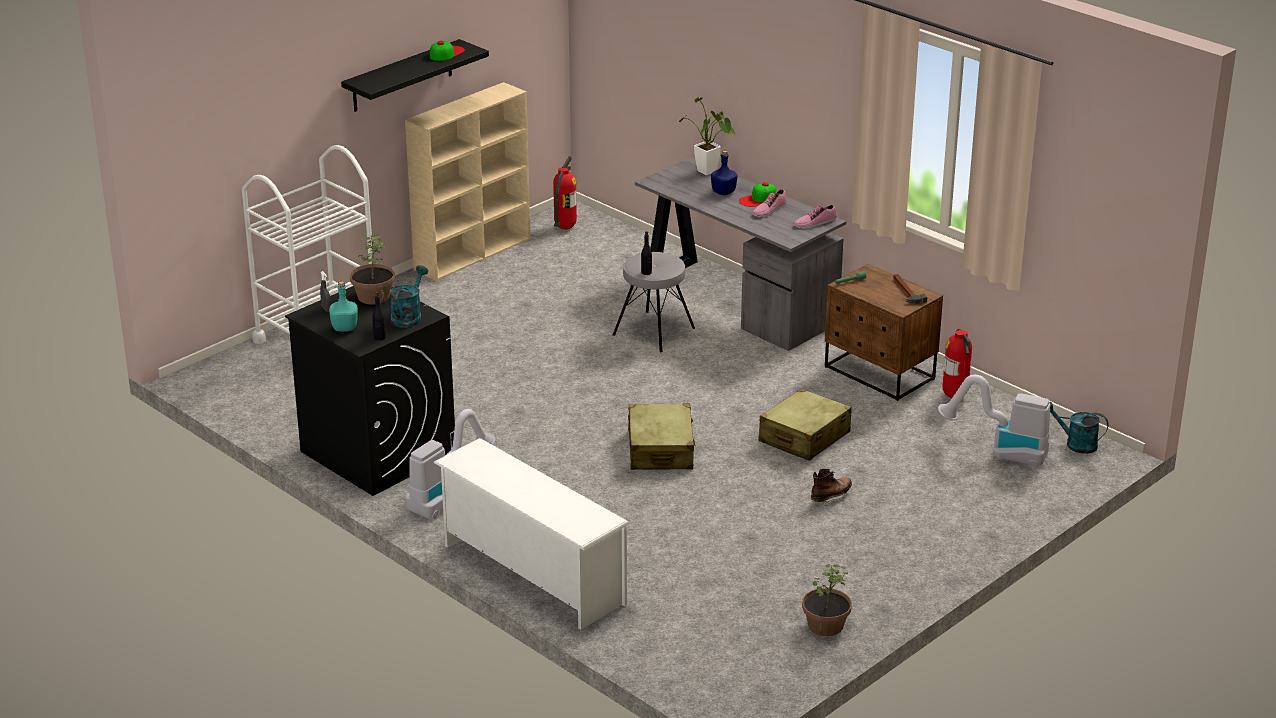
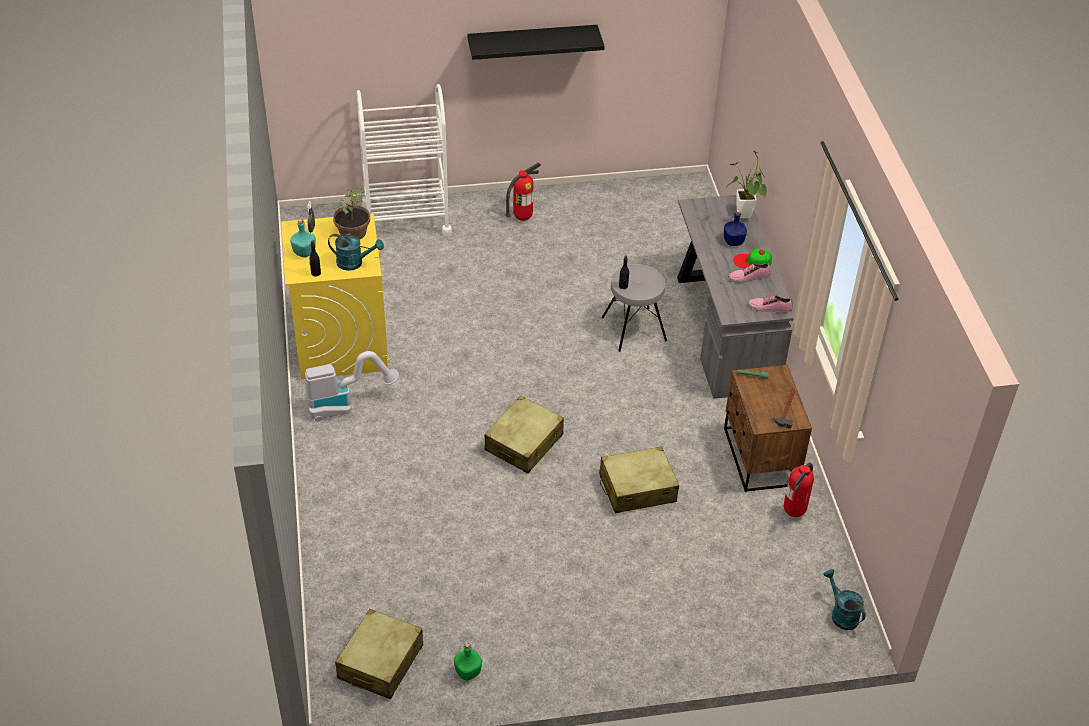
camera: 35 degrees right, 15 degrees up
black washing machine [285,286,455,496] -> yellow washing machine [281,214,389,379]
turquoise watering can [390,265,428,328] -> turquoise watering can turned 45 degrees clockwise [328,234,384,271]
beige bookcase [405,82,531,281] -> none
cap [430,41,465,61] -> none
white shoe rack [433,438,630,630] -> none
fire extinguisher [553,156,577,229] -> fire extinguisher moved to [505,162,541,221]
potted plant [802,564,852,636] -> green bottle [454,643,482,681]
brown boot [811,469,852,506] -> none
vacuum cleaner [938,375,1050,469] -> none
none -> beige suitcase [335,609,423,699]

